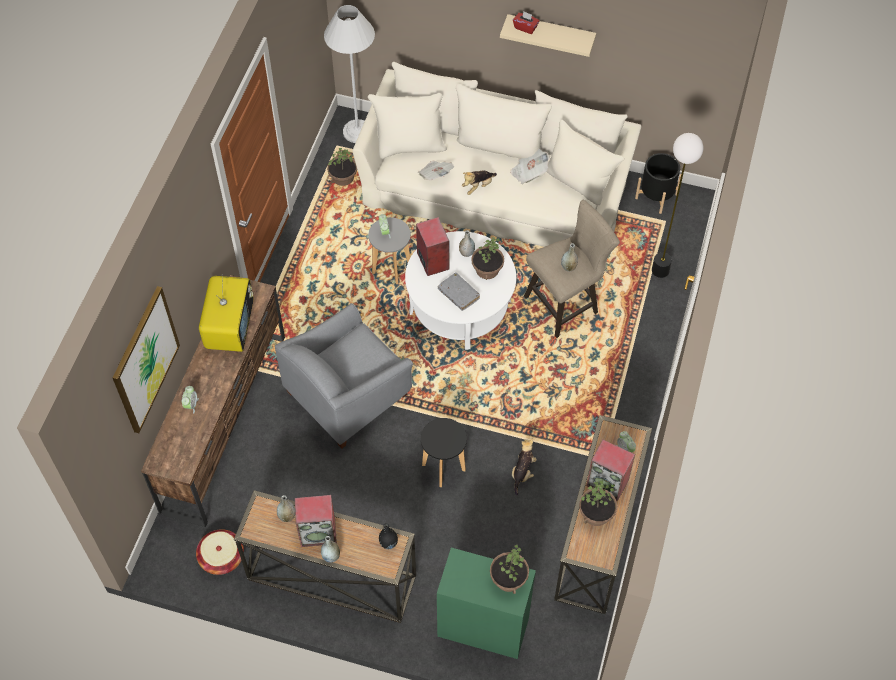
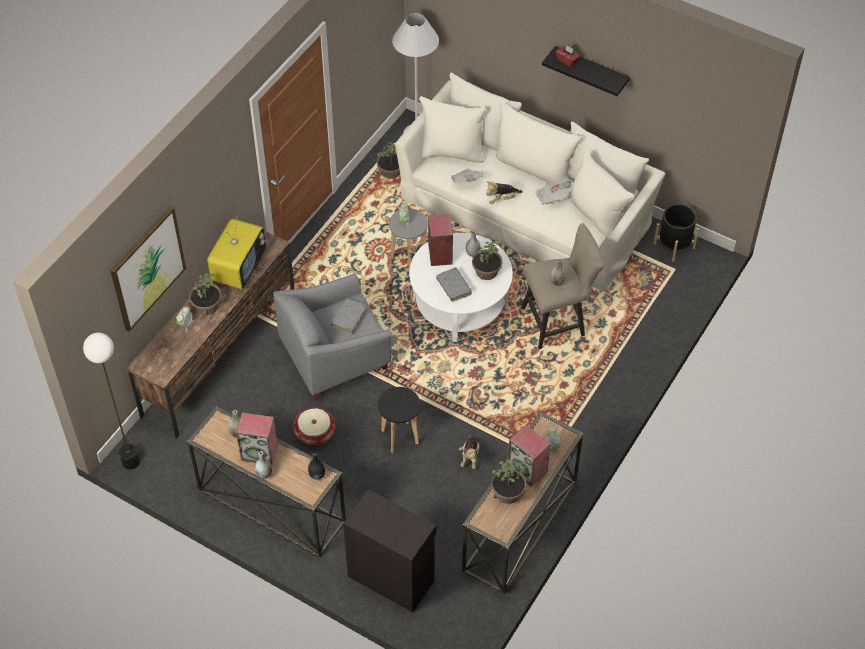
camera: 15 degrees right, 5 degrees down
basket [196,529,244,575] -> basket moved to [293,408,336,445]
green cabinet [437,548,536,659] -> black cabinet [343,489,436,612]
potted plant [490,545,529,594] -> potted plant moved to [189,273,222,315]
beige shelf [500,14,596,57] -> black shelf [542,46,630,96]
plush toy [512,439,537,496] -> plush toy turned 150 degrees clockwise [459,436,479,469]
floor lamp [652,133,703,278] -> floor lamp moved to [83,333,140,470]
none -> grey book [331,299,367,334]

